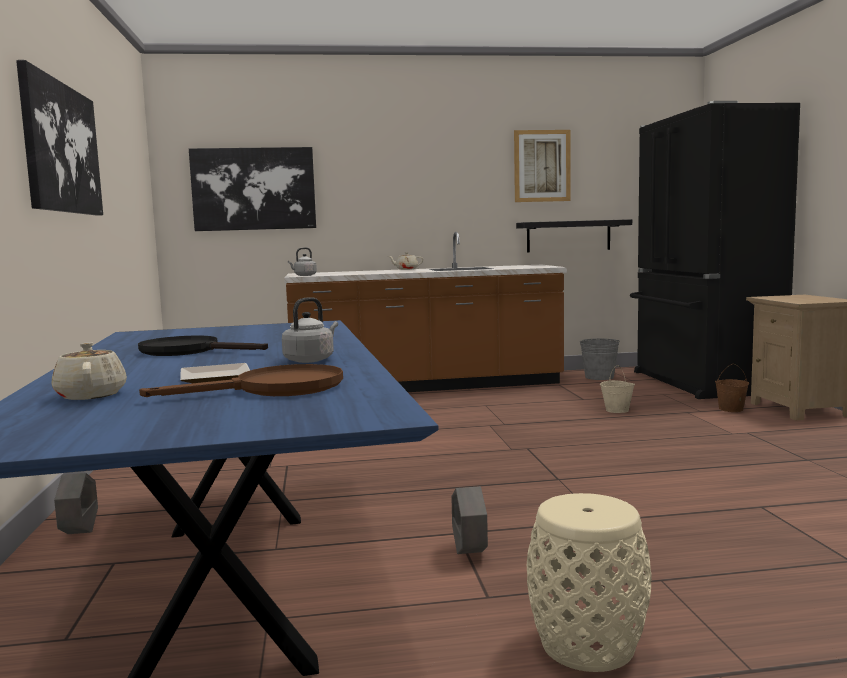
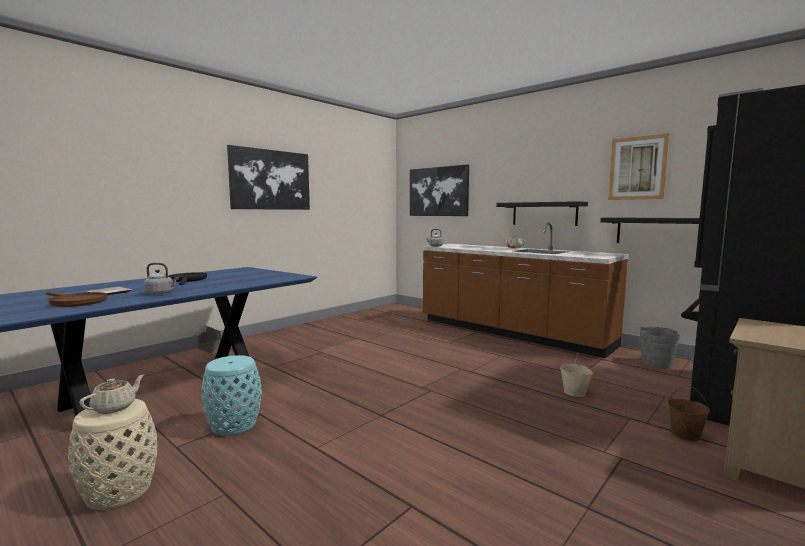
camera: 50 degrees right, 0 degrees up
beige teapot [52,342,127,400] -> beige teapot moved to [79,374,144,414]
grey planter [451,486,488,554] -> turquoise stool [201,355,262,436]
none -> black shelf [496,201,588,226]

